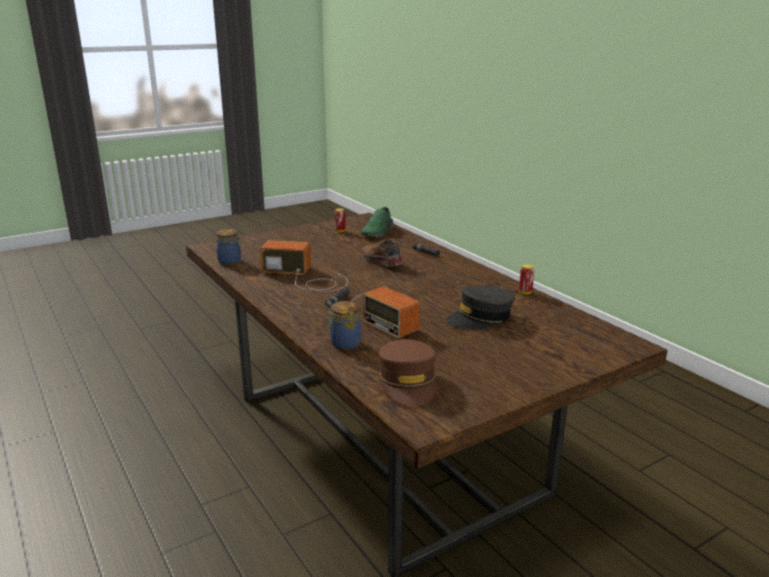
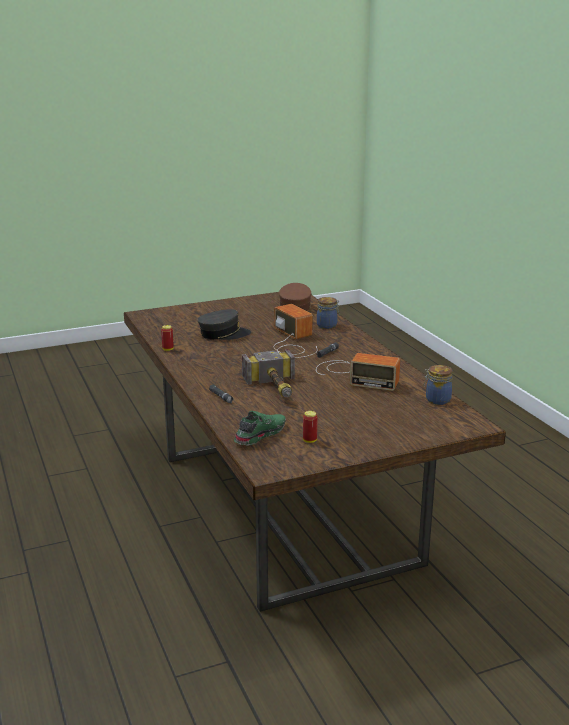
camera: 170 degrees left, 0 degrees up
brown shoe [362,239,403,266] -> hammer [242,349,295,397]

